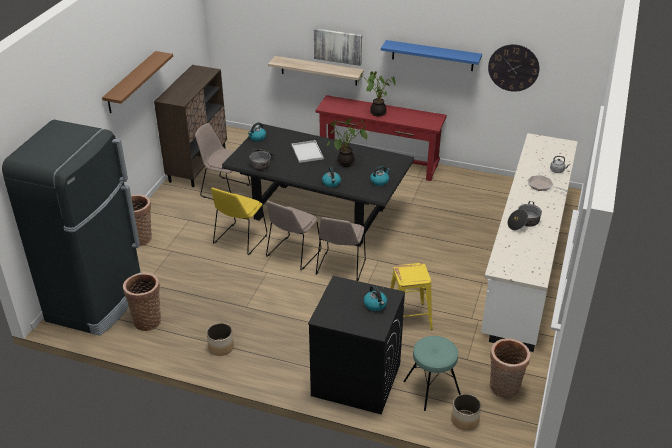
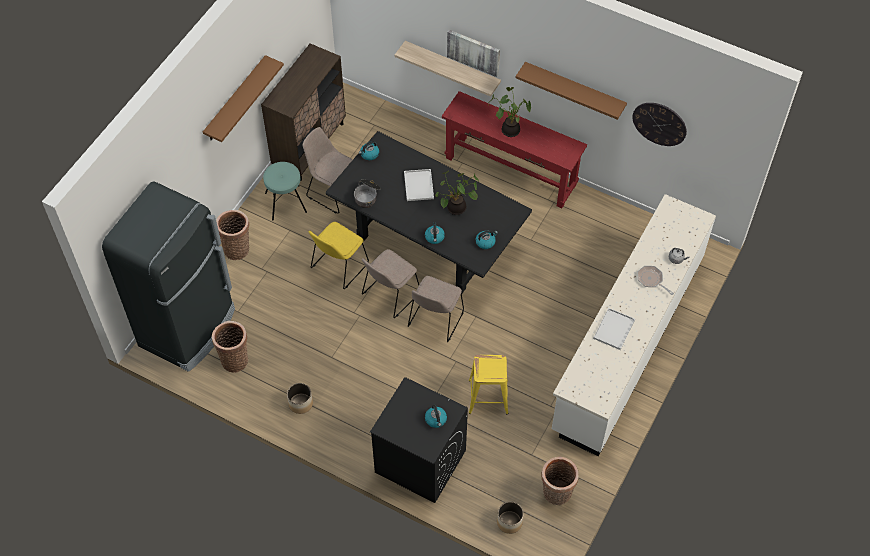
camera: 10 degrees right, 20 degrees up
blue shelf [381,40,482,71] -> brown shelf [516,62,627,120]
turquoise stool [403,336,461,411] -> turquoise stool moved to [263,162,307,221]
cooking pot [508,201,542,230] -> white tray [593,308,635,350]

